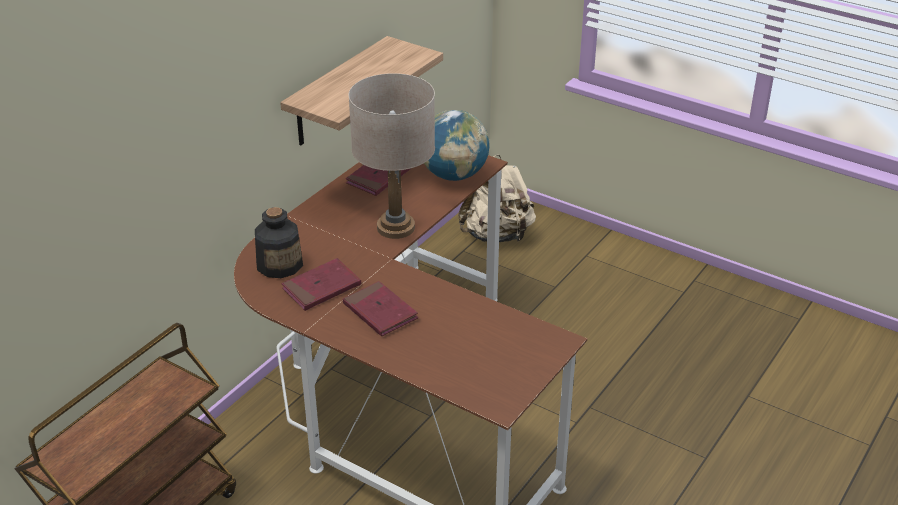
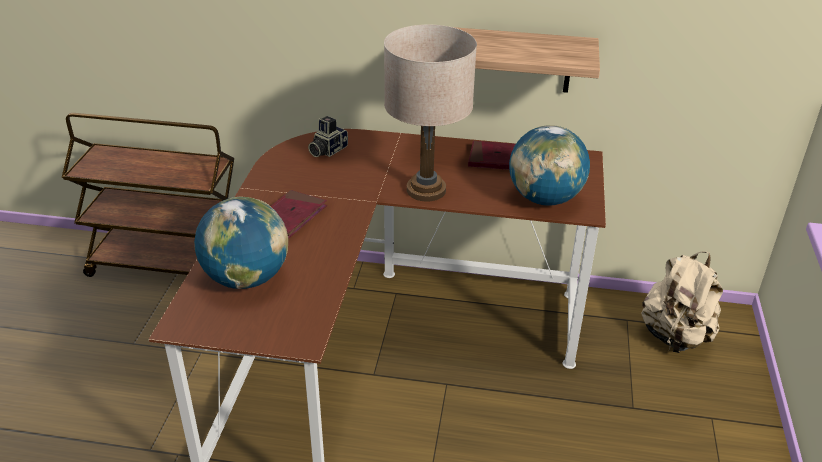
camera: 65 degrees right, 0 degrees up
bottle [255,207,303,278] -> camera [308,116,348,157]
red book [281,258,361,311] -> none
none -> globe [194,197,288,289]

